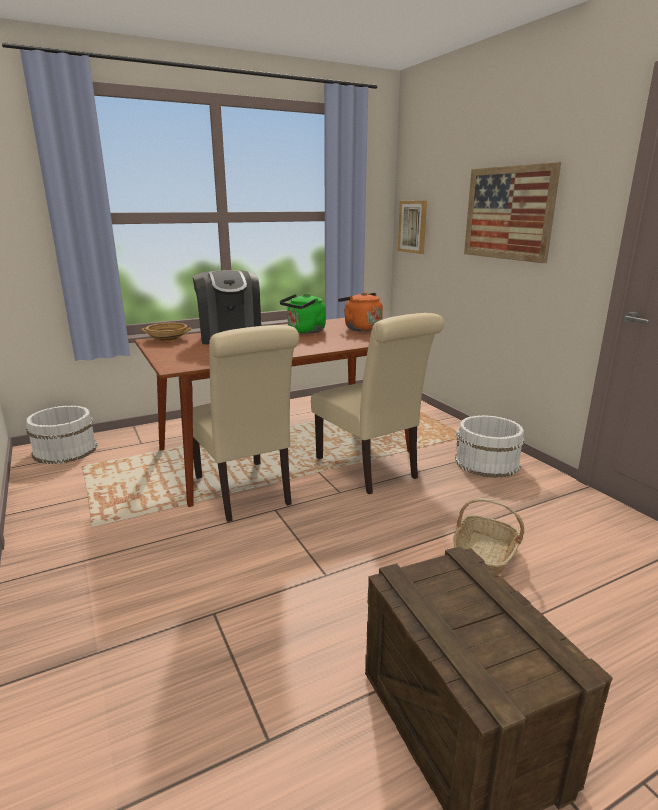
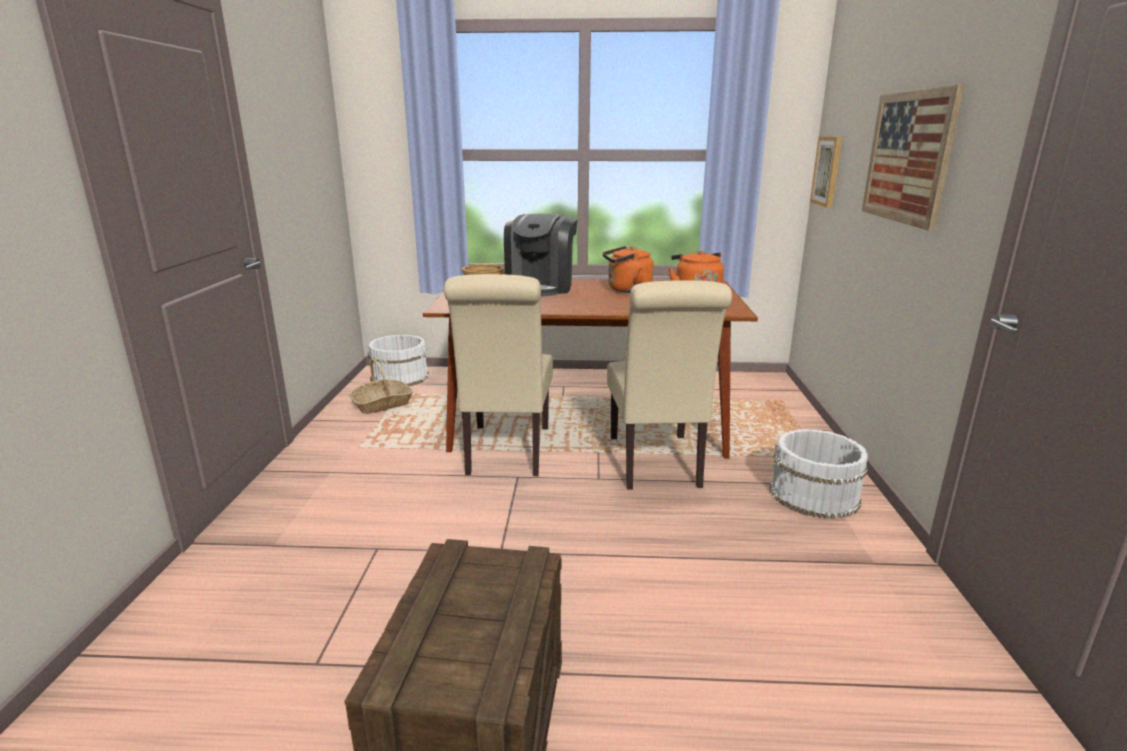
camera: 30 degrees right, 0 degrees up
green kettle [280,294,326,334] -> orange kettle [603,246,654,293]
basket [453,498,524,575] -> basket moved to [349,358,413,414]

